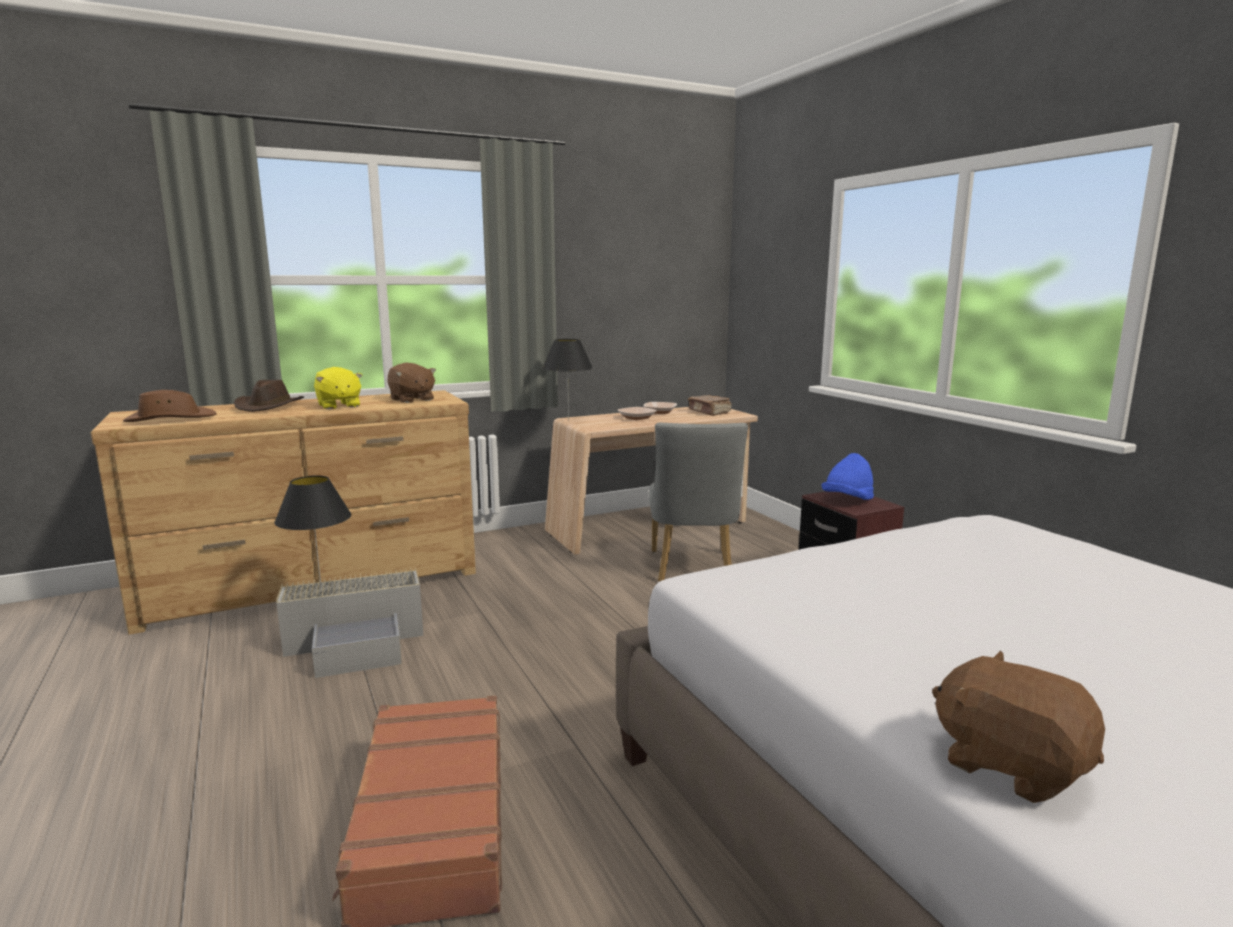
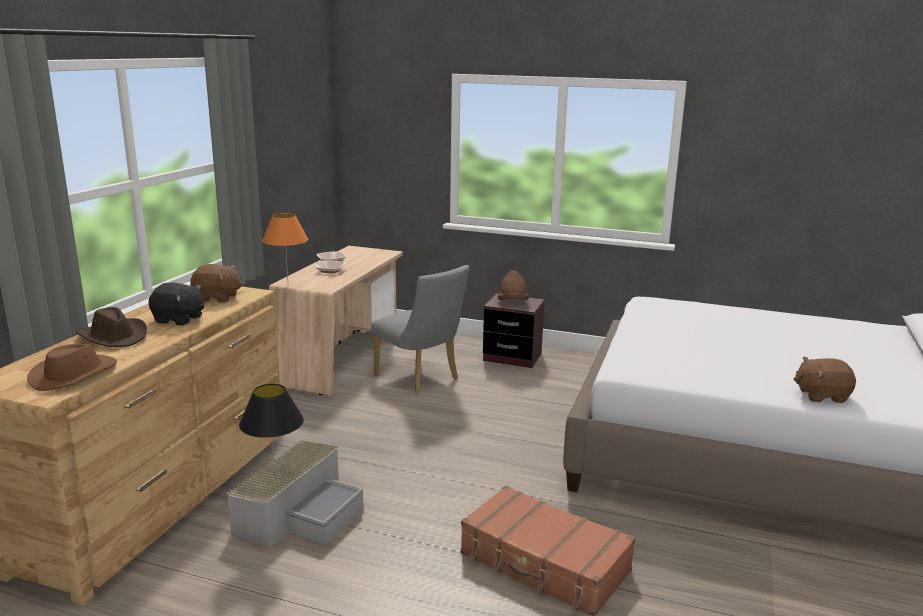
camera: 45 degrees left, 5 degrees up
yellow plush toy [314,367,363,409] -> black plush toy [148,283,204,325]
black table lamp [542,339,593,421] -> orange table lamp [262,213,308,280]
brown book [688,395,732,416] -> none
blue hat [821,453,874,500] -> brown hat [497,271,529,300]

